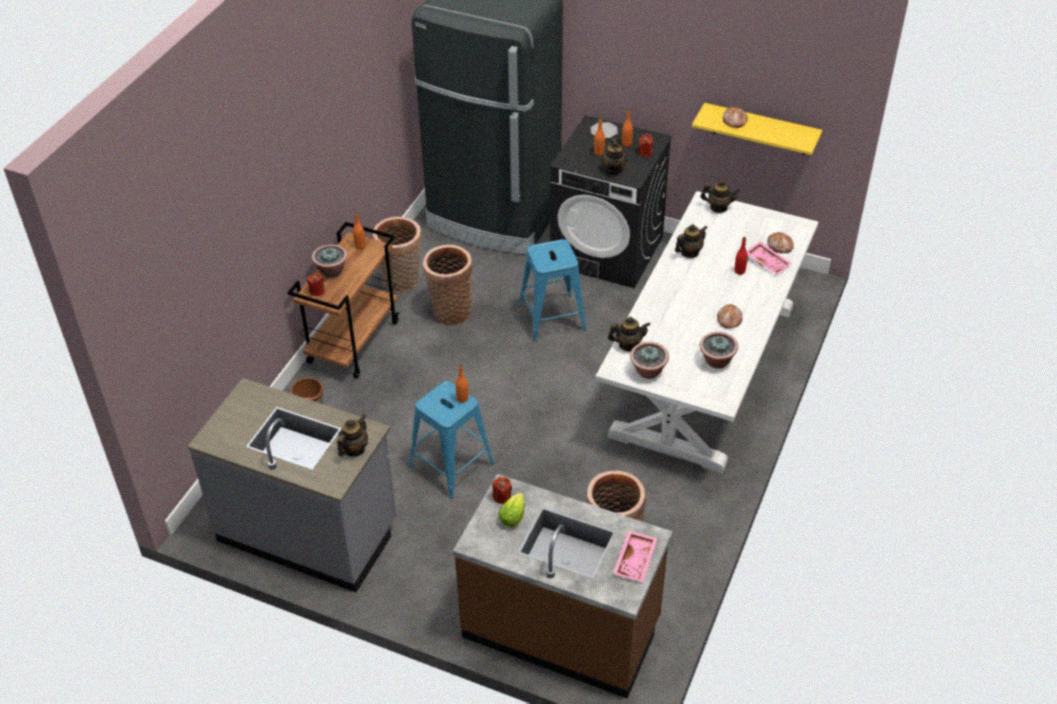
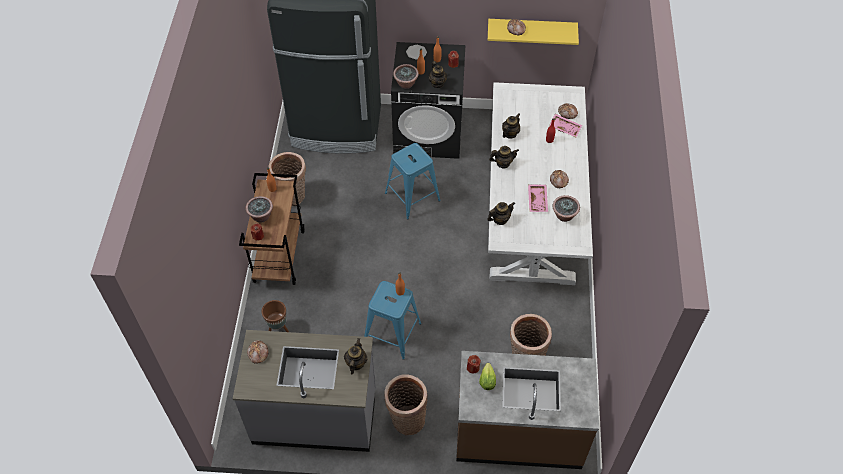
camera: 20 degrees left, 10 degrees up
basket [423,245,473,325] -> basket moved to [384,374,428,435]
pink tray [613,530,658,582] -> pink tray moved to [528,185,548,212]
potted plant [630,342,669,379] -> potted plant moved to [393,64,419,89]
teapot [700,180,740,213] -> teapot moved to [489,146,519,169]
none -> bread [247,340,268,364]

